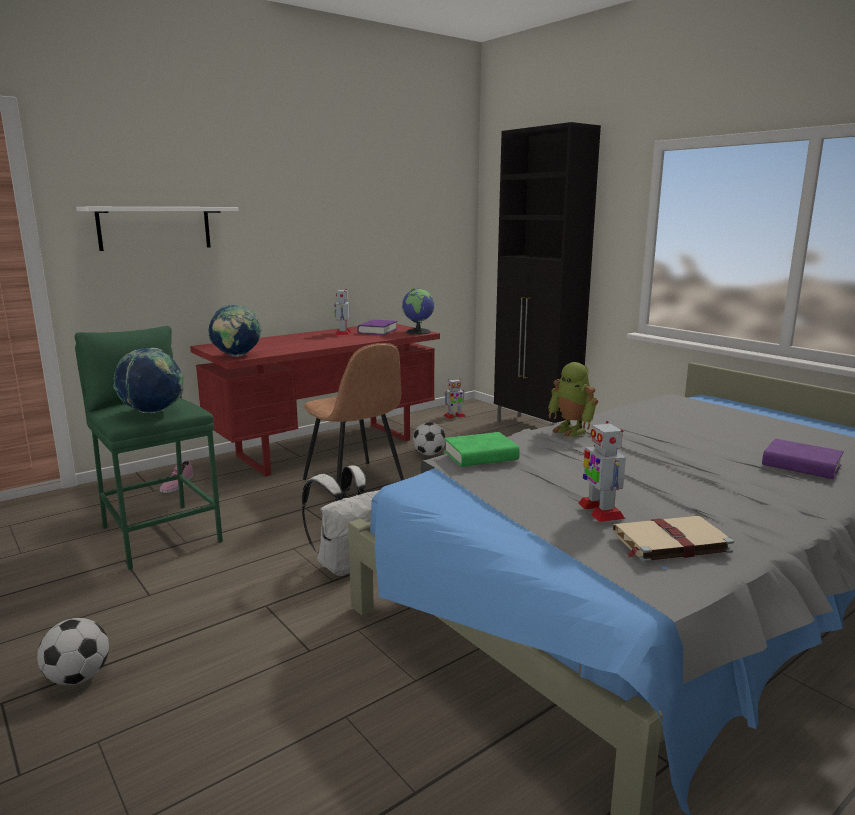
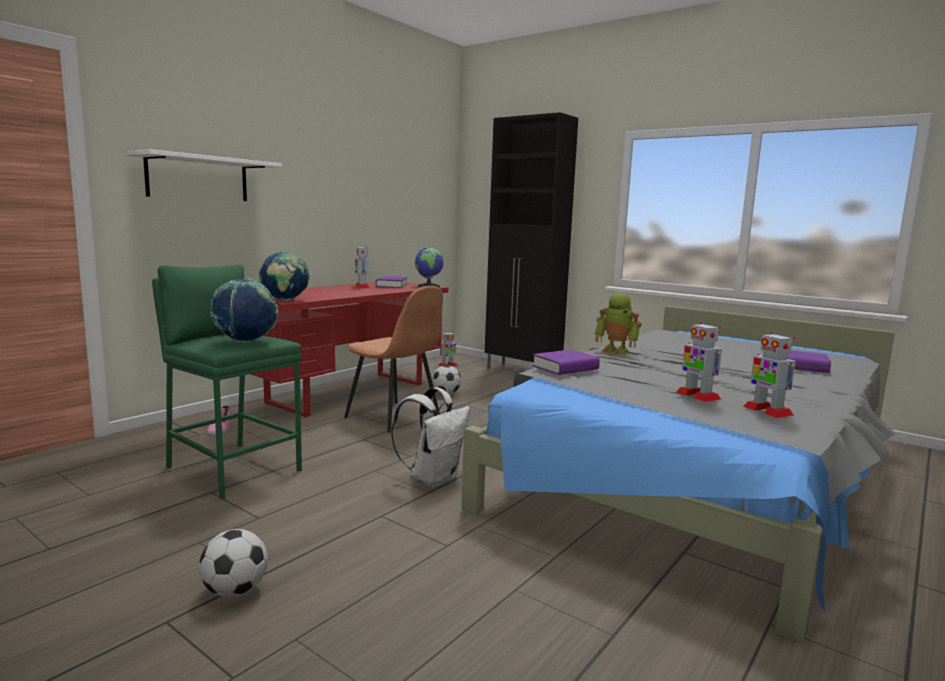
camera: 15 degrees left, 5 degrees down
green book [444,432,520,467] -> purple book [532,349,600,375]
beige book [613,516,734,563] -> toy robot [743,332,796,418]

